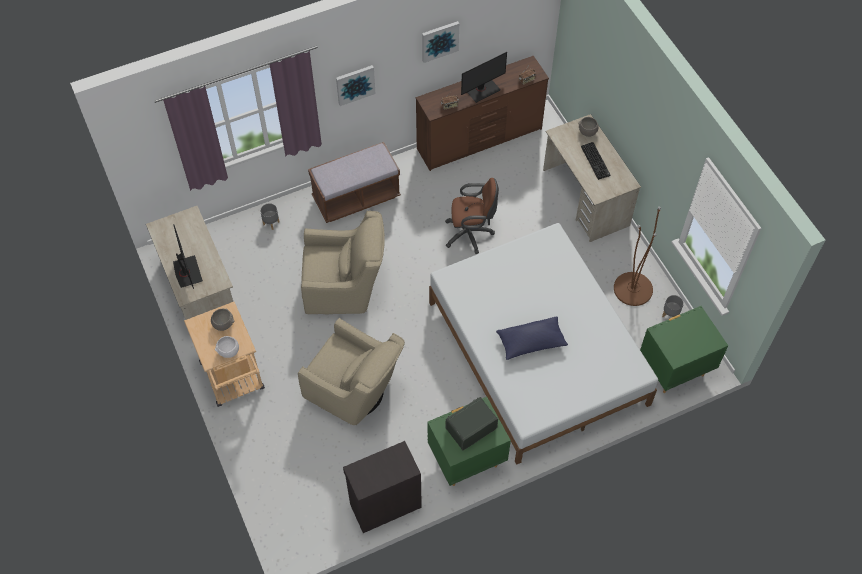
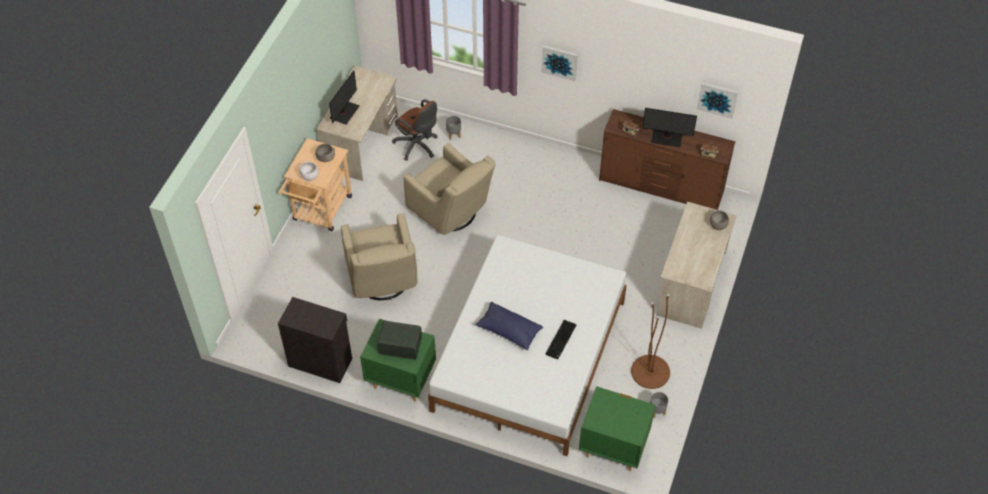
camera: 45 degrees right, 5 degrees down
brown bench [308,142,401,223] -> none
picture [422,21,459,63] -> picture moved to [697,82,738,119]
brown office chair [445,178,499,254] -> brown office chair moved to [392,99,437,161]
keyboard [581,142,611,180] -> keyboard moved to [545,320,576,359]

